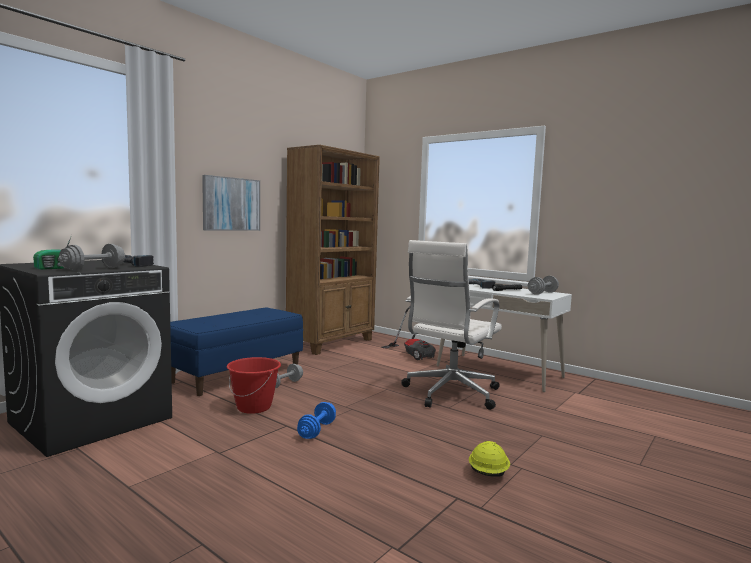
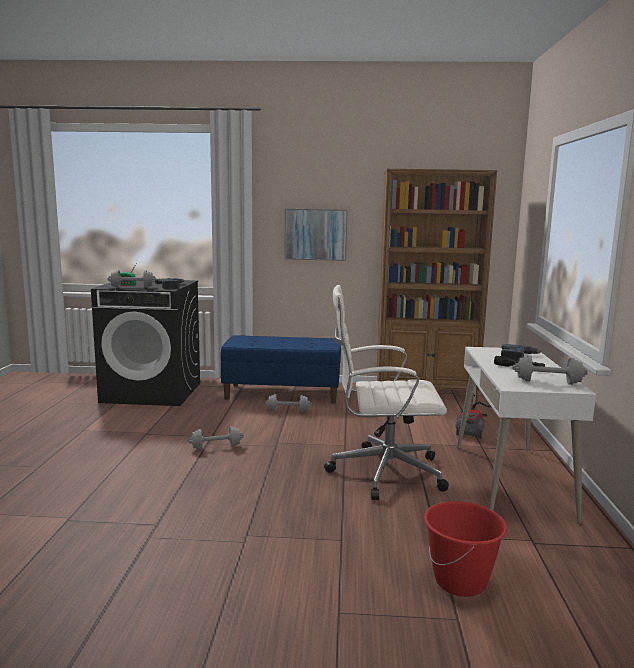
camera: 55 degrees right, 5 degrees up
red bucket [227,357,281,414] -> red bucket moved to [424,501,508,597]
blue dumbbell [297,402,336,439] -> grey dumbbell [187,426,244,450]
yellow hard hat [469,441,510,477] -> none

